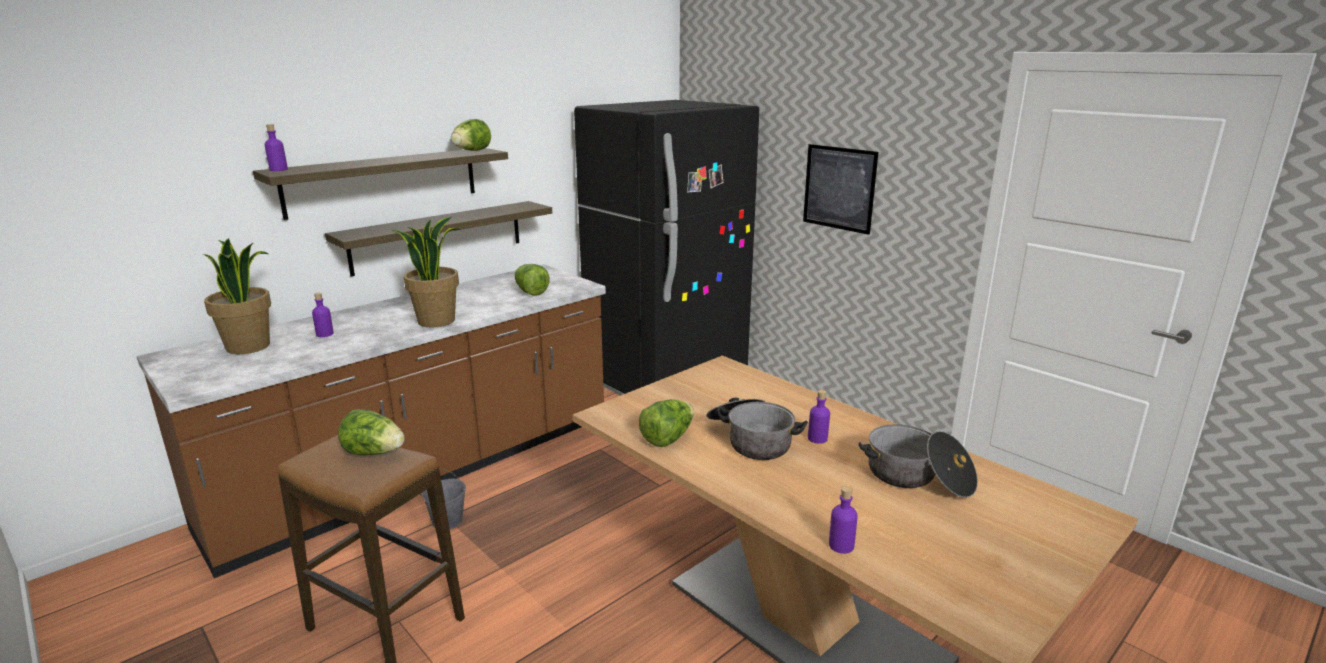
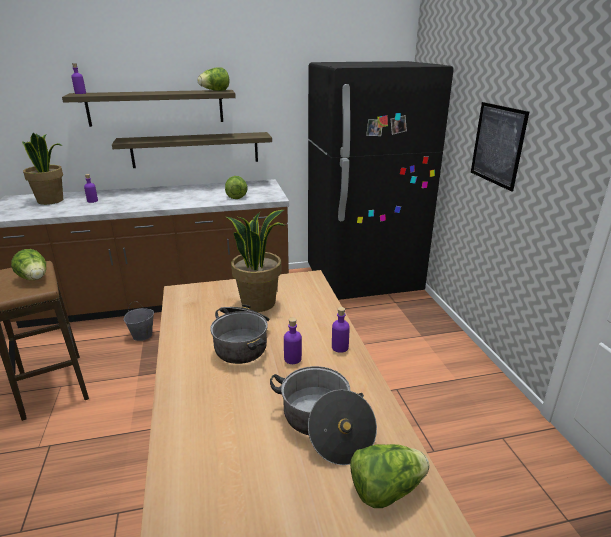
camera: 30 degrees right, 5 degrees up
potted plant [391,217,461,327] -> potted plant moved to [226,210,286,312]
lettuce [639,399,694,447] -> lettuce moved to [350,444,429,508]
purple bottle [829,486,858,554] -> purple bottle moved to [332,307,350,353]

